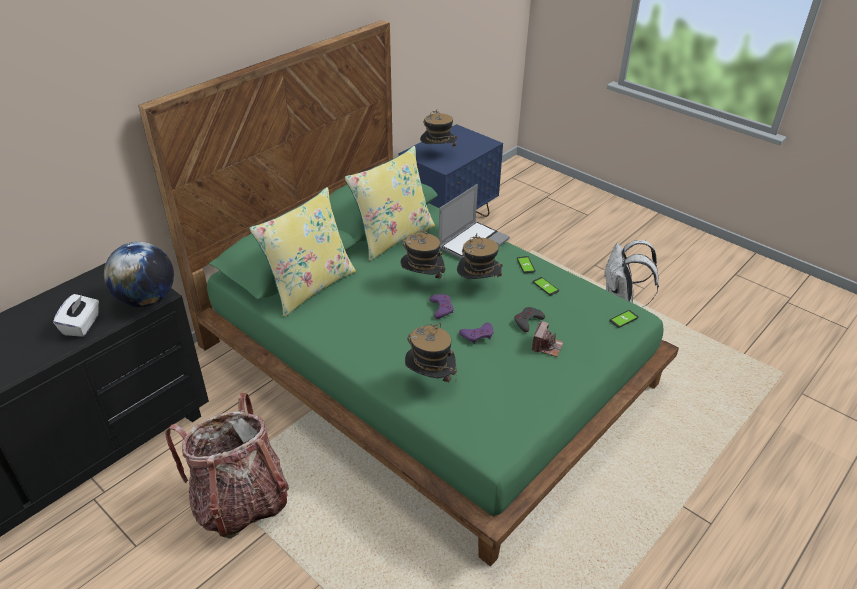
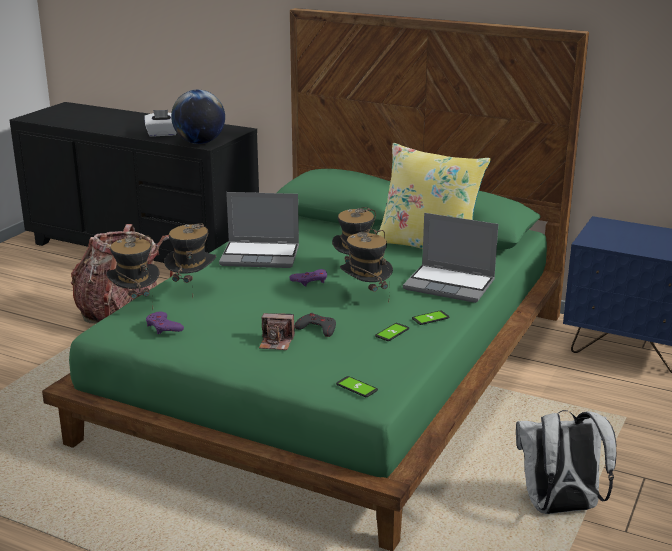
camera: 75 degrees right, 15 degrees down
yellow pillow [249,187,356,317] -> none
hat [420,109,458,147] -> hat moved to [106,234,160,309]
purple game controller [459,323,494,344] -> purple game controller moved to [146,312,184,334]
none -> laptop [219,192,299,268]

